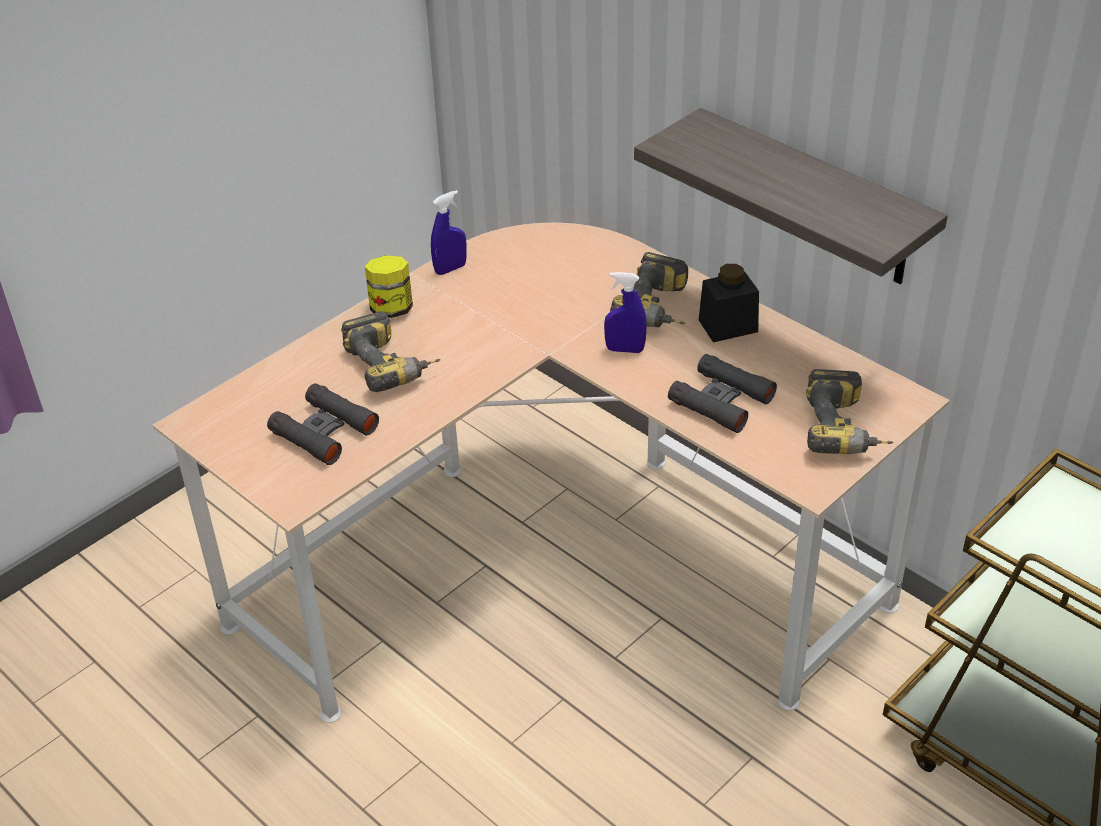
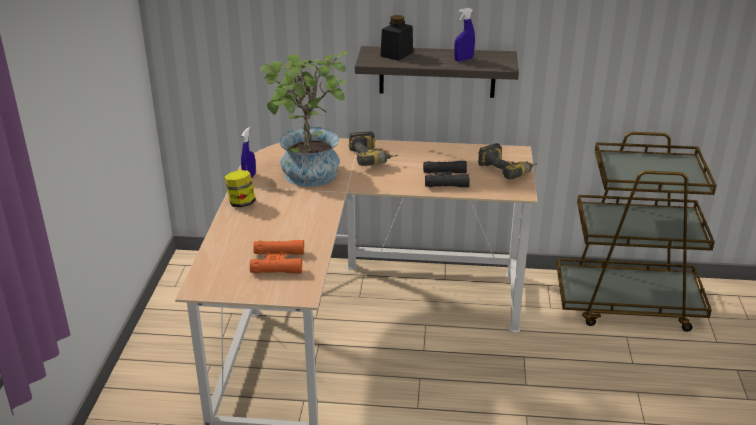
camera: 40 degrees left, 10 degrees down
black binoculars [267,383,379,465] -> orange binoculars [250,240,304,274]
power drill [341,312,441,392] -> none
blue spray bottle [604,272,647,353] -> blue spray bottle moved to [454,8,475,62]
black jar [699,264,759,342] -> black jar moved to [381,15,413,61]
none -> potted plant [260,51,347,187]

